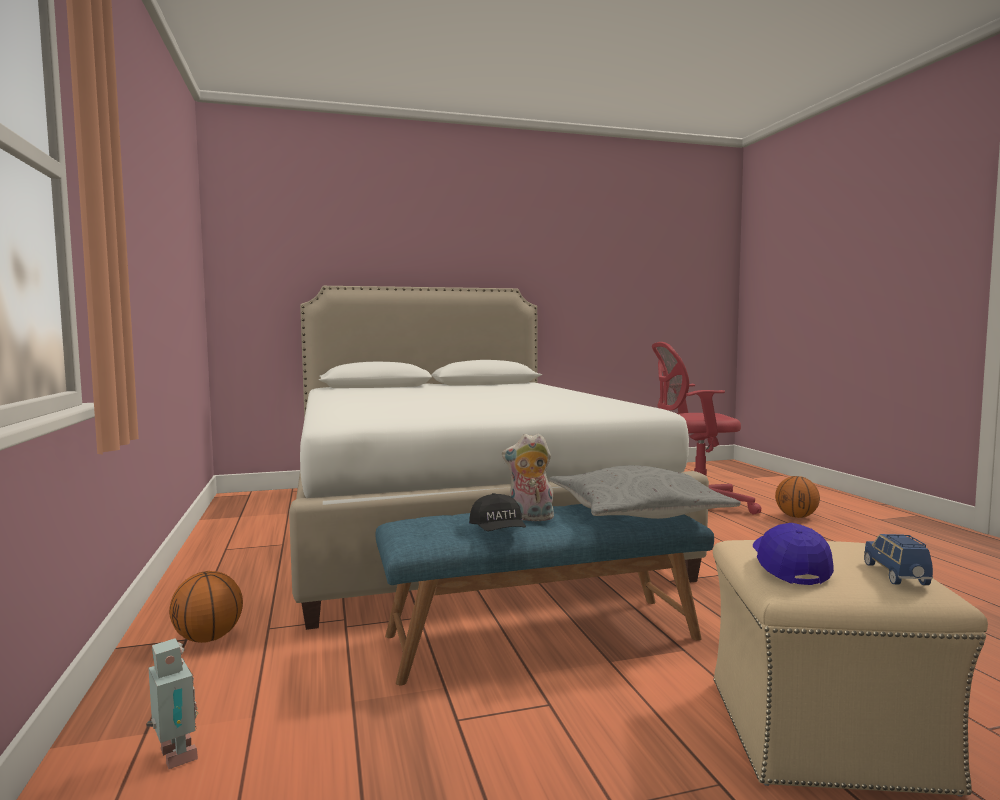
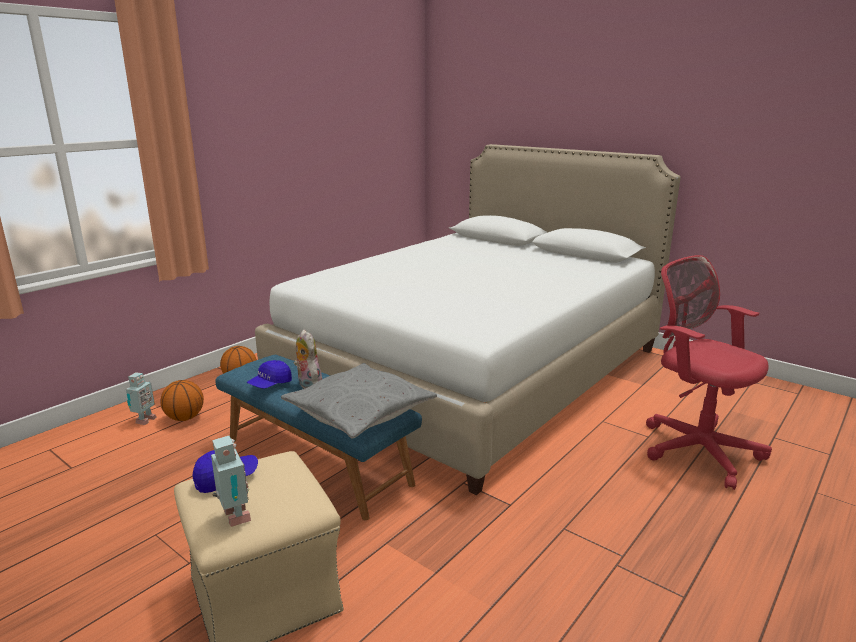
camera: 55 degrees right, 15 degrees up
black cap [469,493,526,531] -> blue cap [247,360,292,389]
basketball [775,476,820,518] -> basketball moved to [160,380,204,421]
blue toy car [864,534,933,585] -> toy robot [211,436,251,527]

